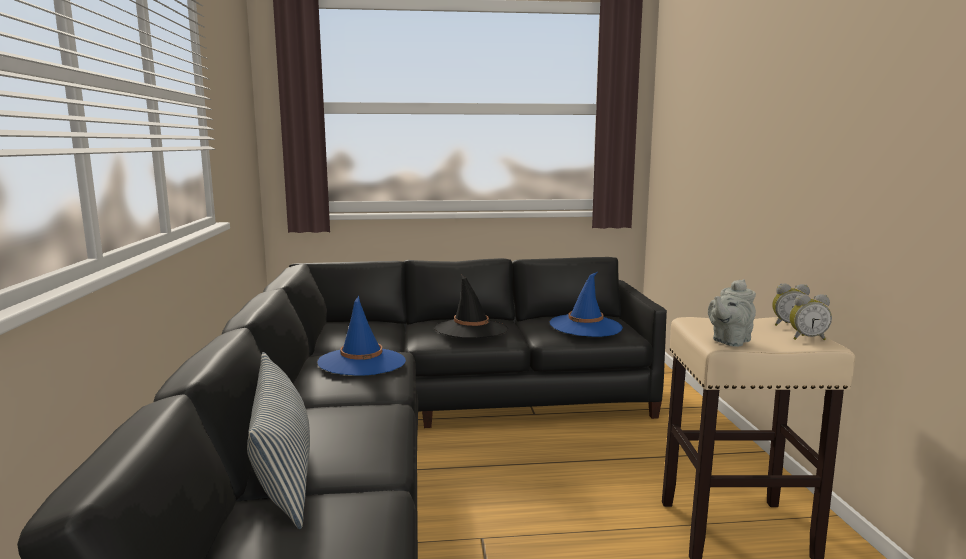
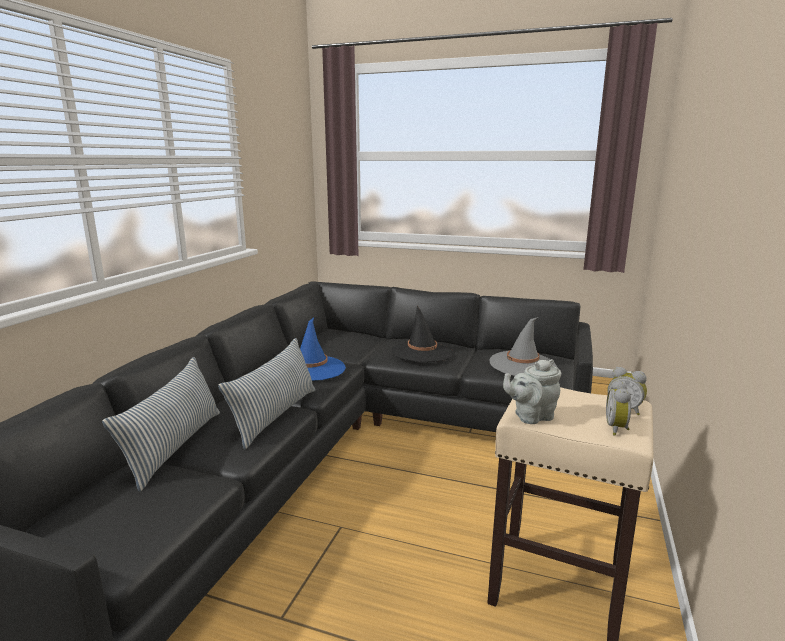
camera: 25 degrees right, 5 degrees up
blue hat [550,272,623,337] -> grey hat [490,317,557,376]
alarm clock [789,294,832,340] -> alarm clock turned 75 degrees clockwise [606,380,631,436]
none -> pillow [218,338,315,449]

